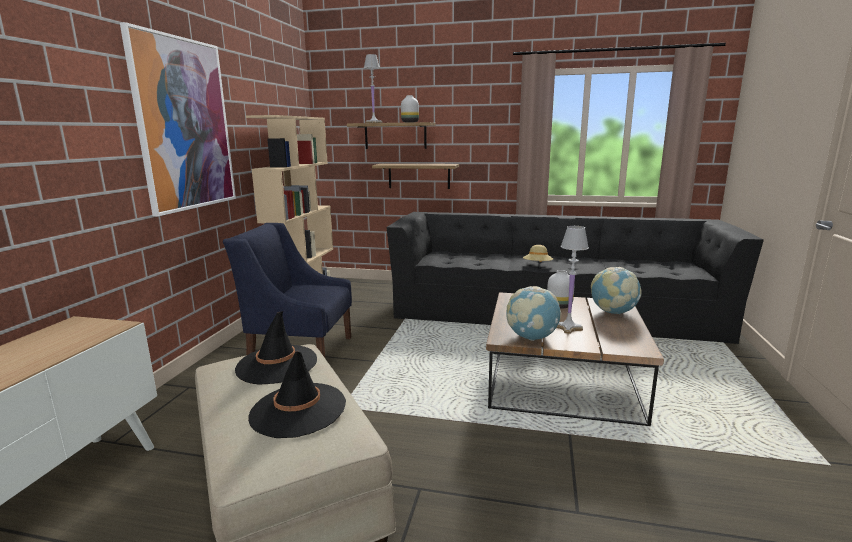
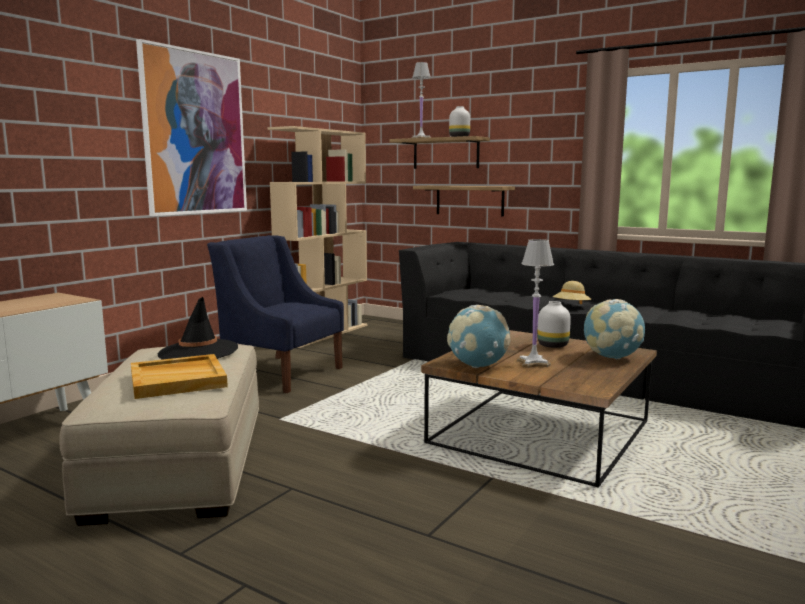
camera: 20 degrees right, 5 degrees down
black hat [248,351,346,438] -> beige tray [131,354,228,399]

